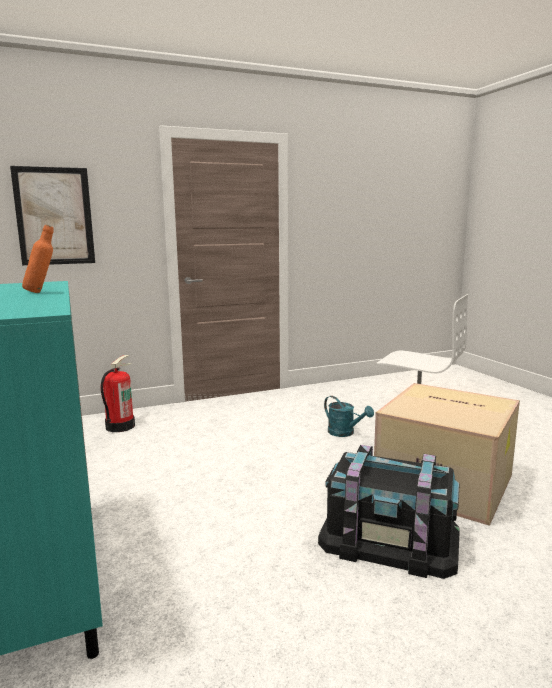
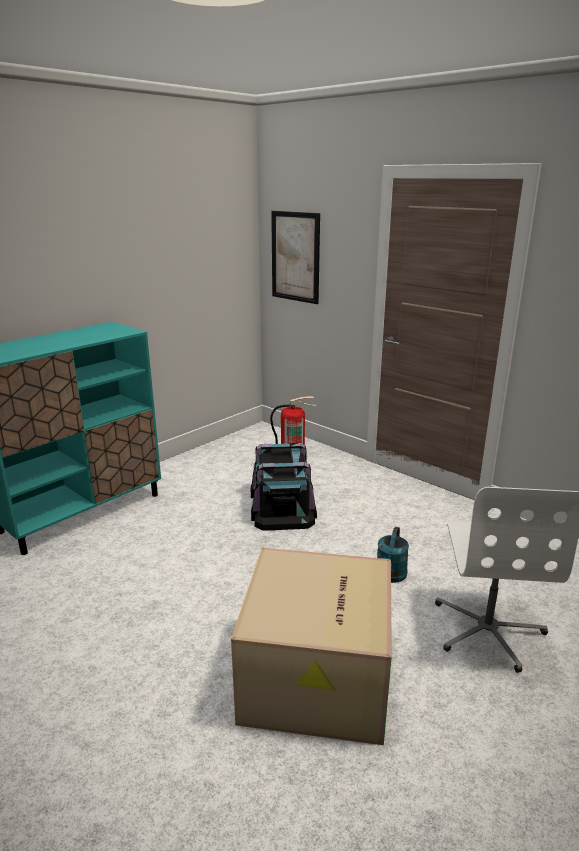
camera: 65 degrees right, 10 degrees up
orange bottle [22,224,54,293] -> none
black storage box [318,445,460,579] -> black storage box moved to [251,443,317,531]

